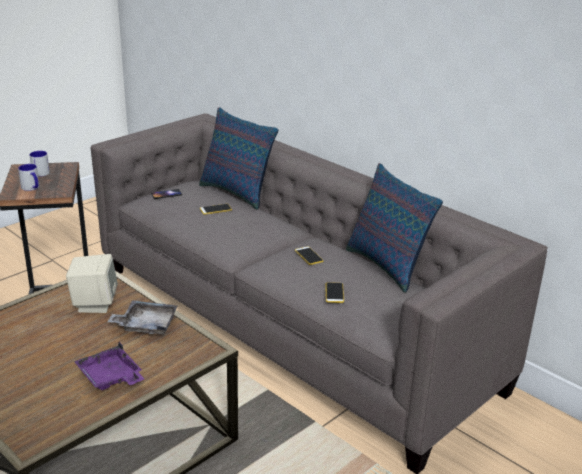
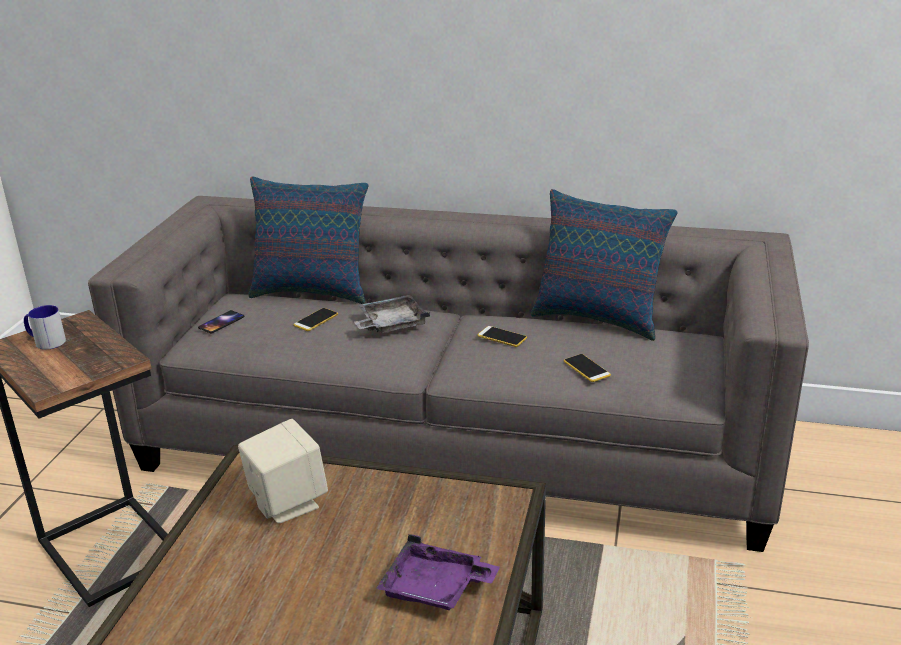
camera: 30 degrees left, 0 degrees up
mug [18,164,39,191] -> none
grey tray [107,300,177,335] -> grey tray moved to [354,295,430,333]

